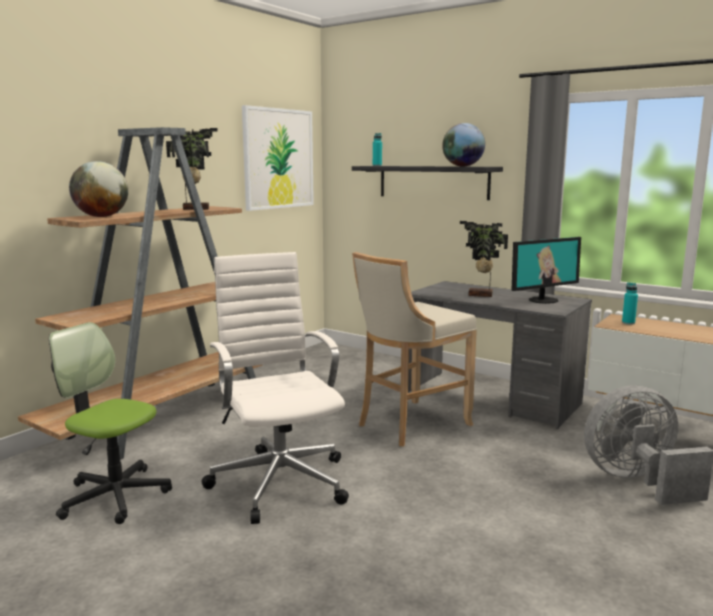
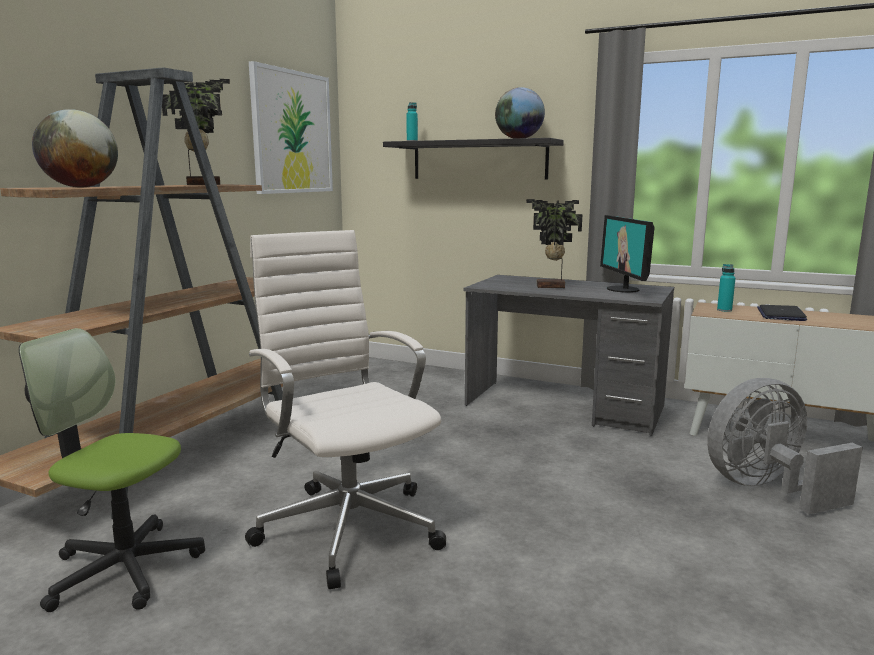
camera: 10 degrees left, 0 degrees up
beige stool [352,252,477,447] -> none
monitor [511,237,581,304] -> monitor turned 120 degrees clockwise [600,215,655,293]
none -> laptop [757,305,807,321]

